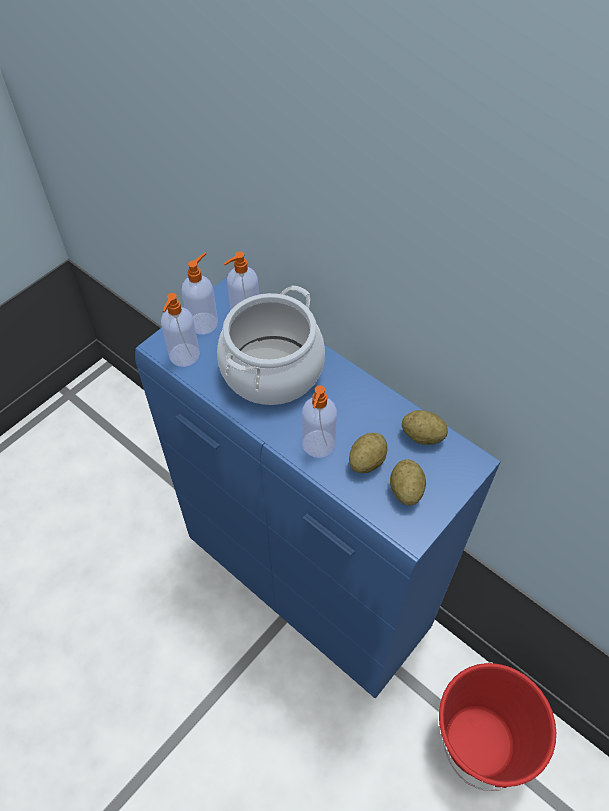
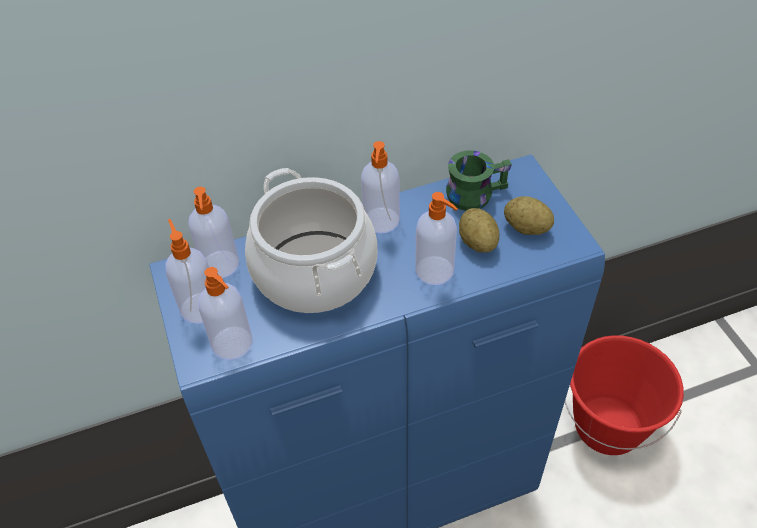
camera: 60 degrees left, 5 degrees down
potato [402,410,448,445] -> green mug [446,151,512,211]
none -> soap dispenser [361,141,400,233]

